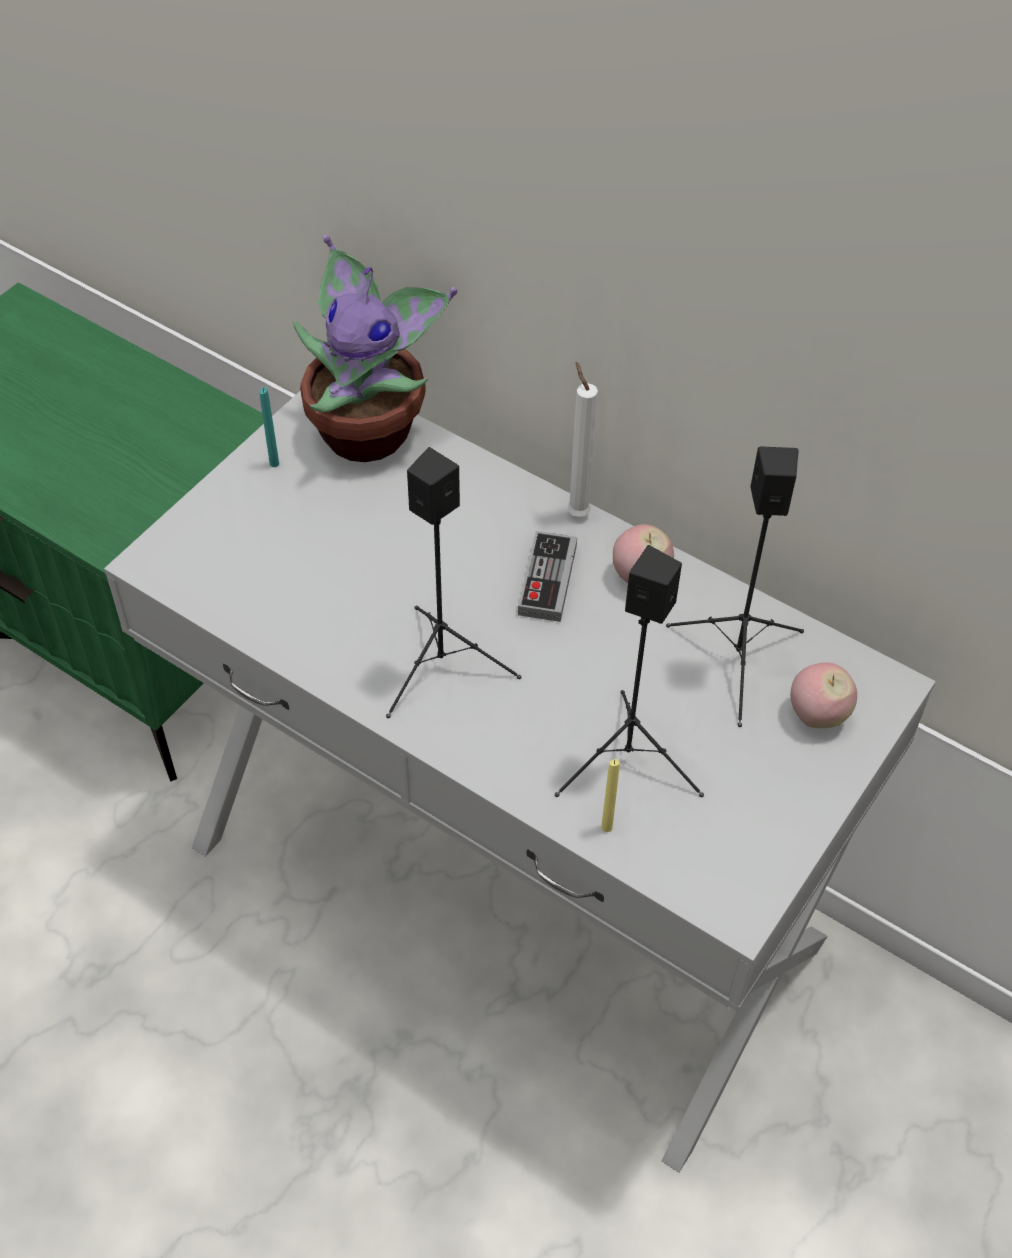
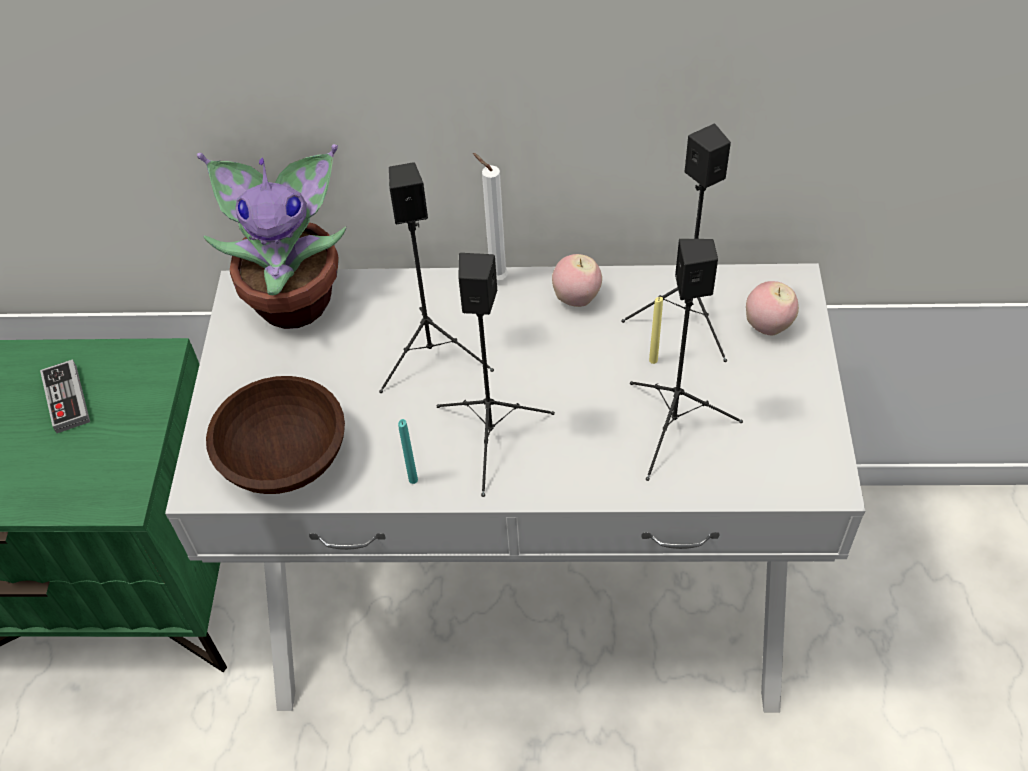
camera: 30 degrees left, 0 degrees up
turquoise candle [259,387,279,467] -> turquoise candle moved to [398,419,418,484]
game controller [518,531,577,622] -> game controller moved to [40,359,90,433]
yellow candle [601,759,620,832] -> yellow candle moved to [649,297,663,364]
none -> brown bowl [206,376,345,494]
none -> black speaker [379,162,494,393]

